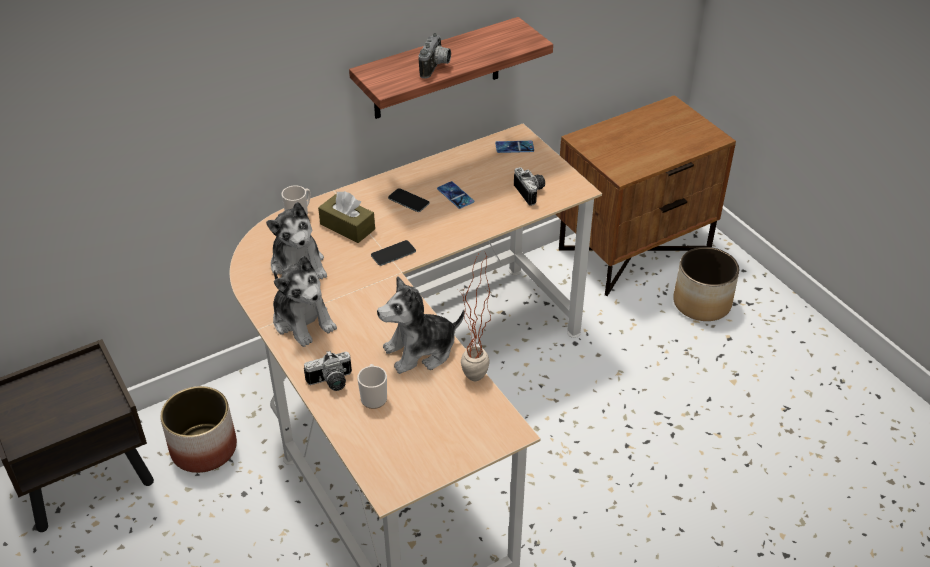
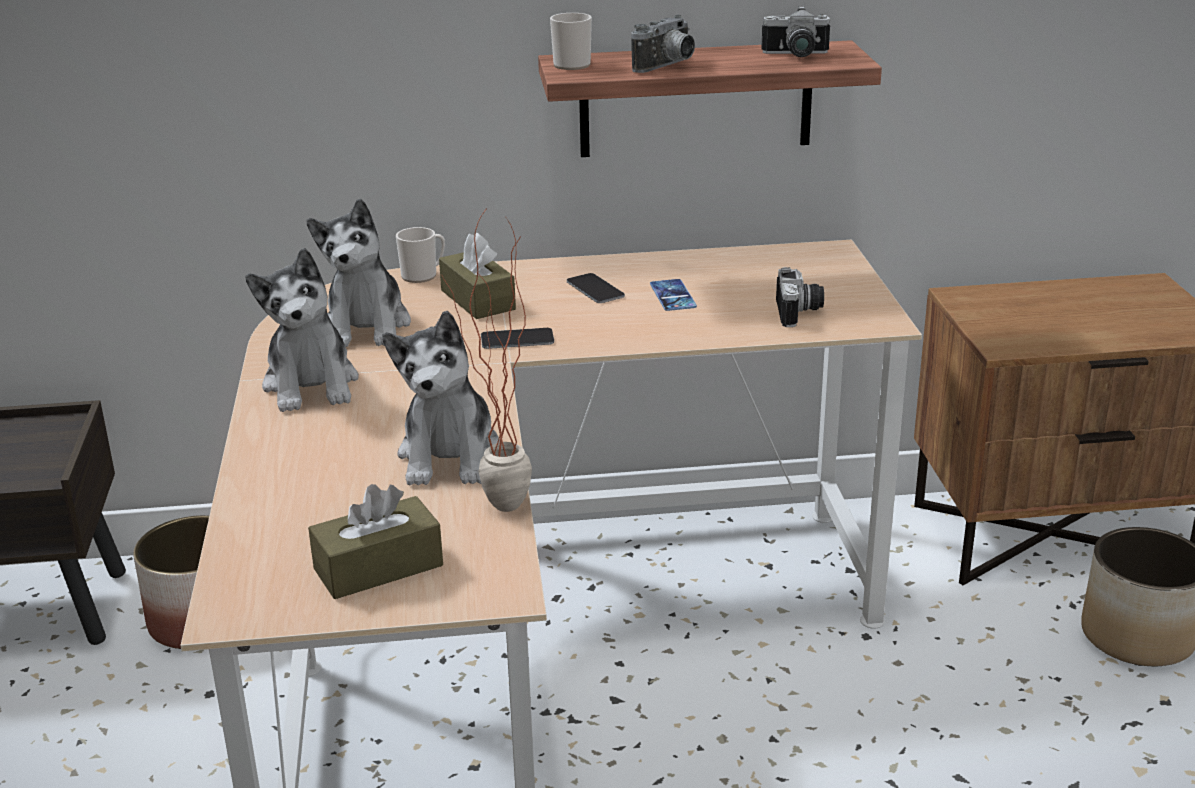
camera: 25 degrees right, 15 degrees down
camera [304,351,352,391] -> camera moved to [761,6,830,57]
mug [357,364,387,409] -> mug moved to [550,13,592,70]
plush toy [377,276,464,374] -> plush toy turned 90 degrees counterclockwise [382,311,500,485]
phone [495,141,534,153] -> none
none -> brown tissue box [308,484,443,599]

